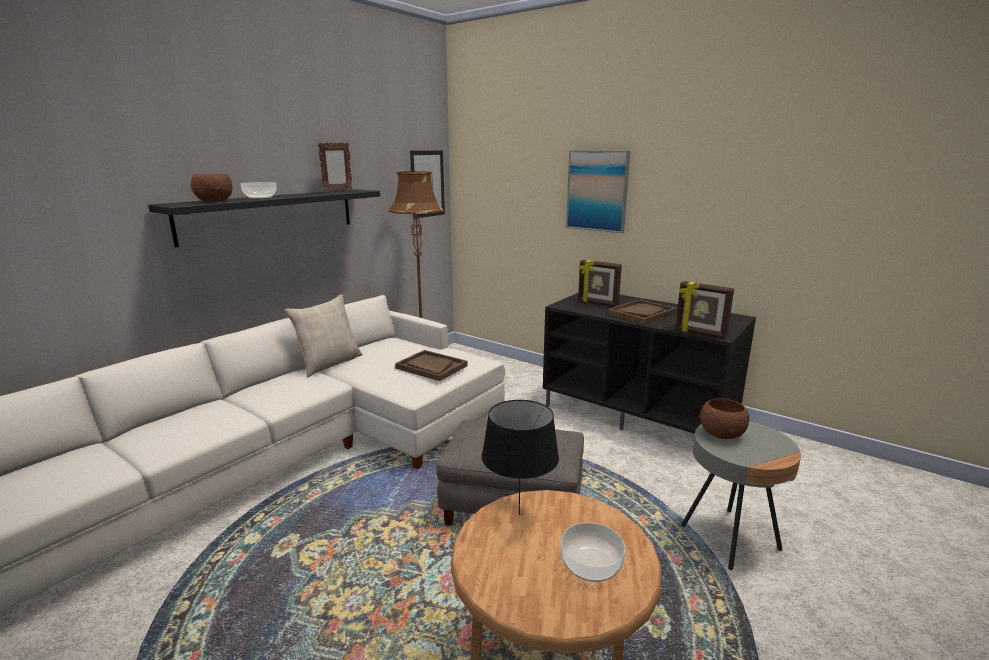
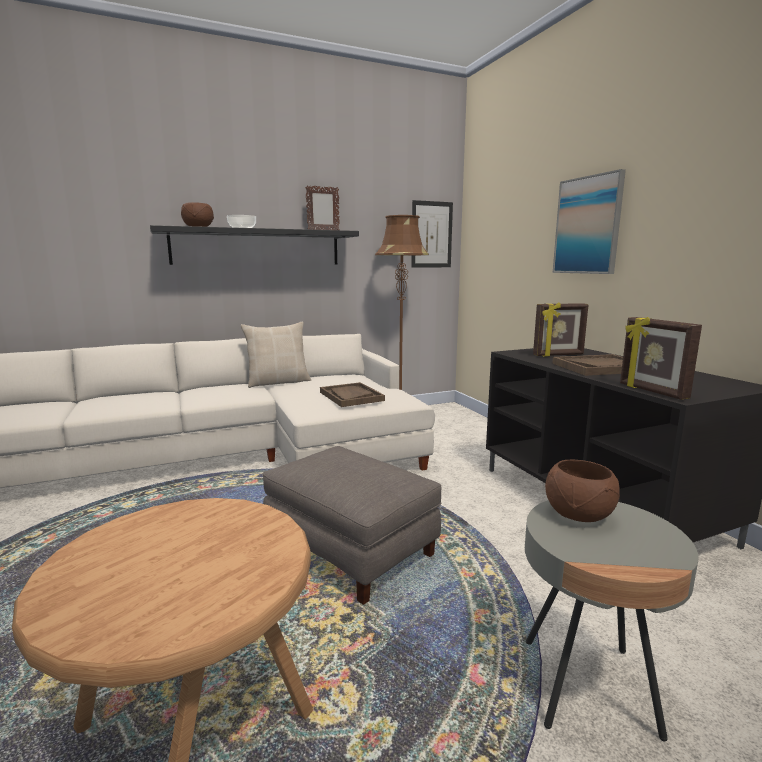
camera: 30 degrees right, 5 degrees down
black table lamp [482,400,559,515] -> none
bowl [561,523,626,582] -> none
picture frame [578,260,622,307] -> picture frame turned 75 degrees counterclockwise [533,302,589,356]

